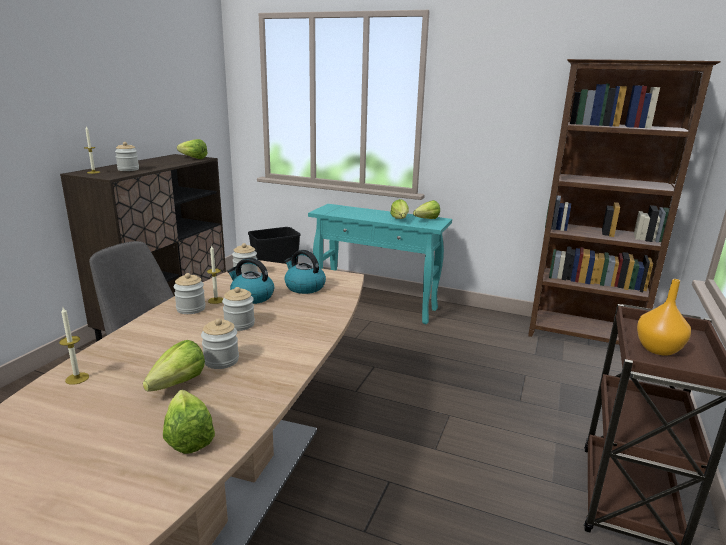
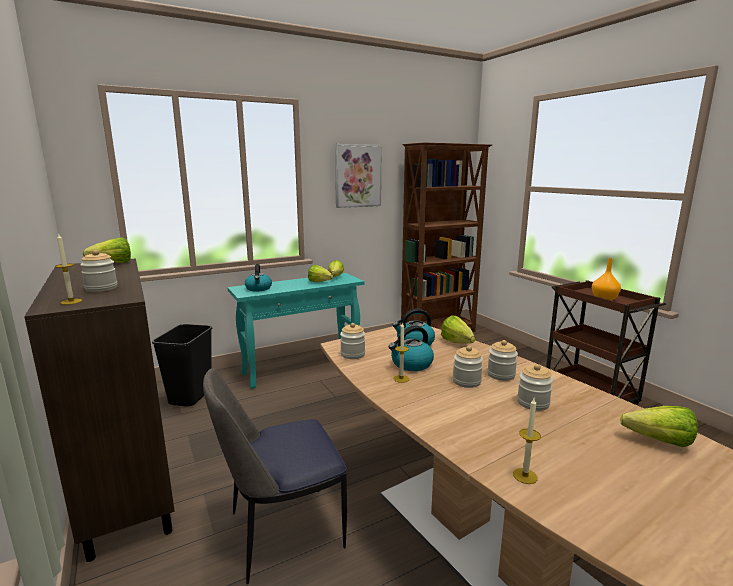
camera: 50 degrees left, 5 degrees down
lettuce [143,340,205,392] -> lettuce moved to [441,315,475,344]
jar [174,273,206,314] -> jar moved to [487,340,518,381]
none -> kettle [245,264,272,292]
none -> picture [335,144,382,208]

